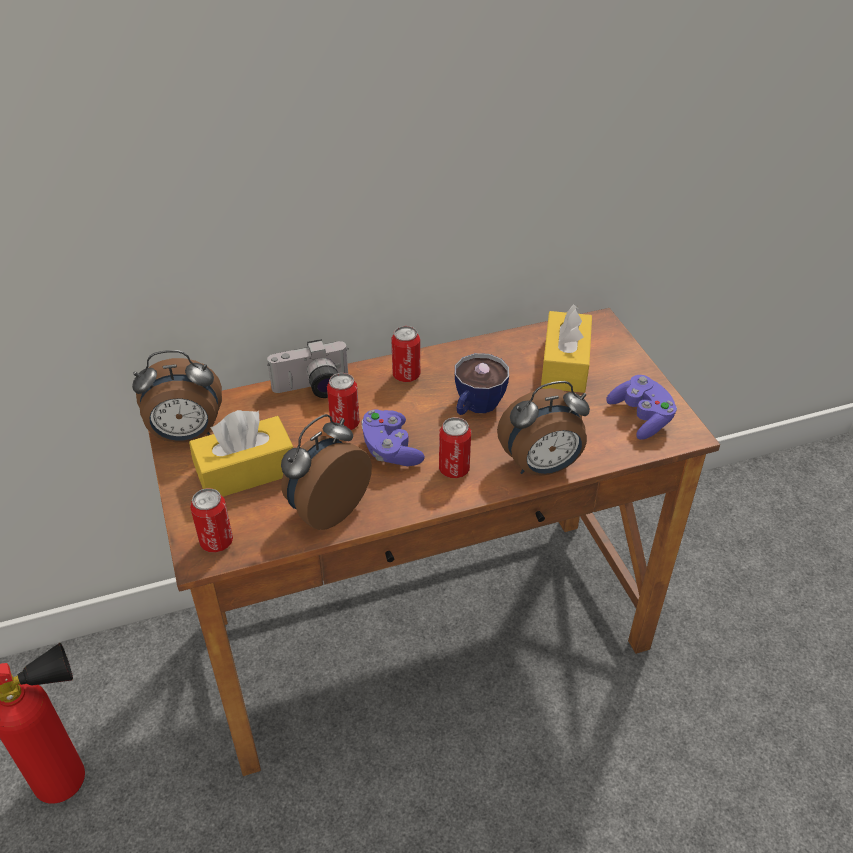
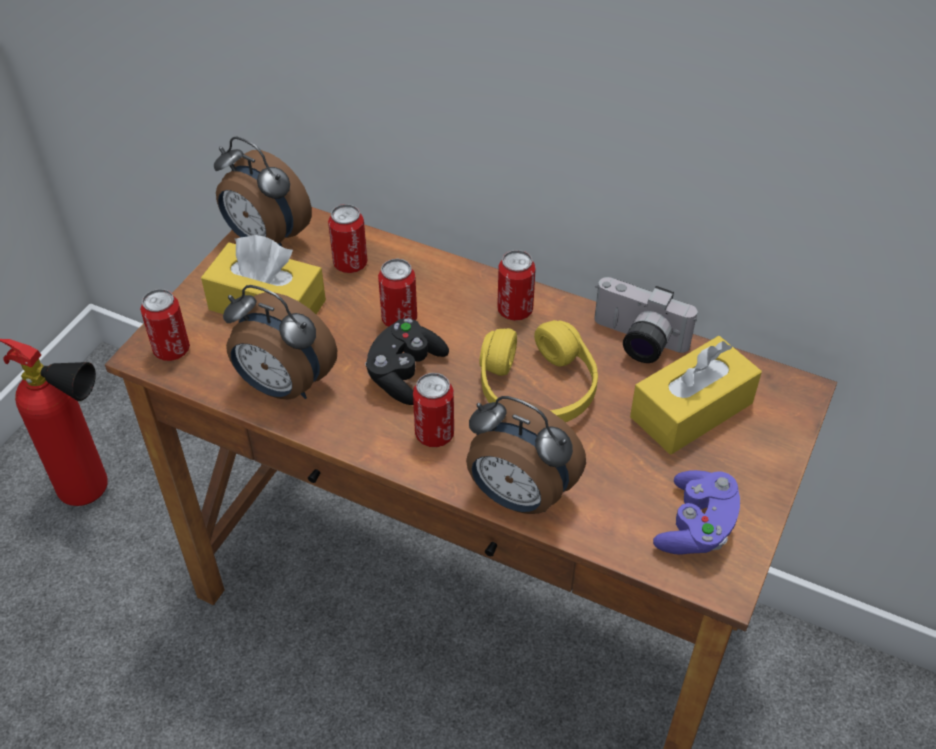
camera: 45 degrees right, 5 degrees up
camera [267,339,349,398] -> camera moved to [595,277,697,363]
alarm clock [281,414,372,530] -> alarm clock turned 150 degrees counterclockwise [223,285,337,400]
purple game controller [361,409,425,466] -> black game controller [365,318,449,405]
cup [455,353,509,415] -> yellow headphones [479,320,598,422]
none -> can [328,204,367,273]

